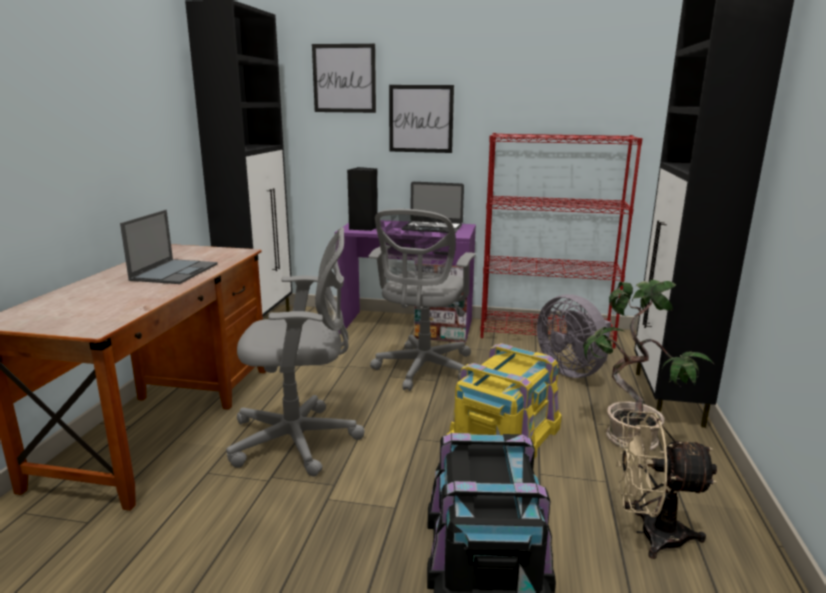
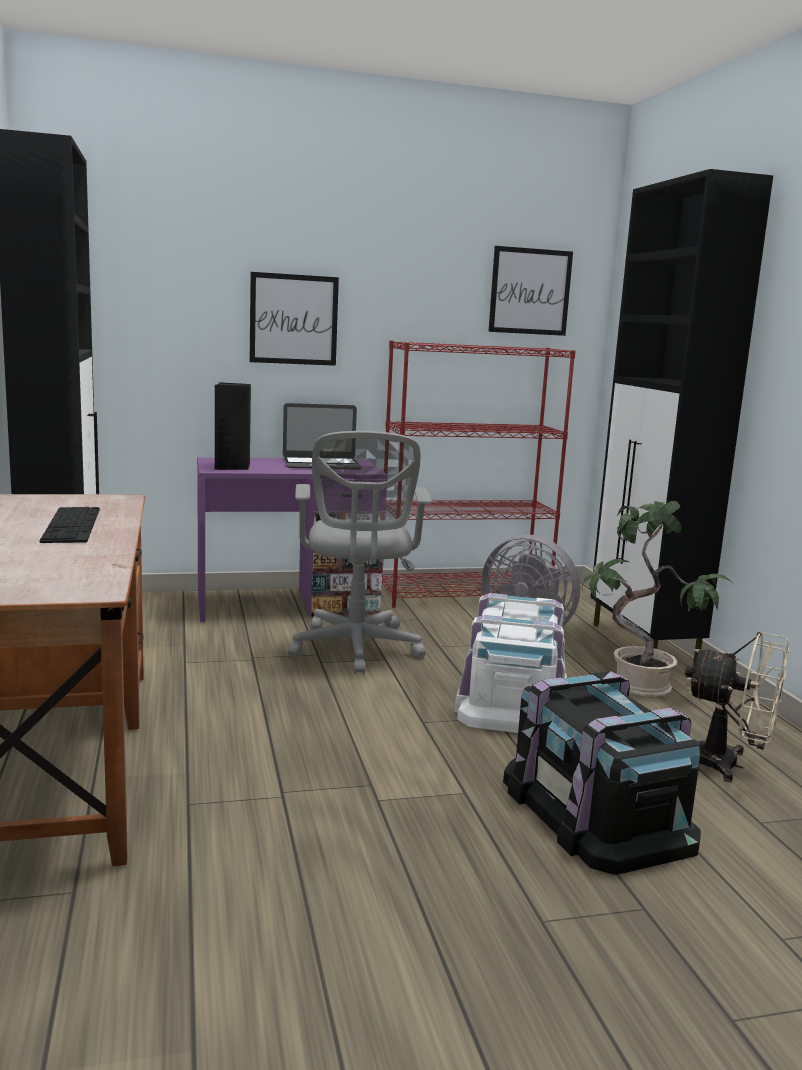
camera: 25 degrees left, 5 degrees down
laptop [120,210,218,284] -> keyboard [39,507,100,543]
grey office chair [226,227,365,477] -> none
picture [312,44,376,113] -> picture moved to [488,246,573,336]
yellow storage box [446,343,562,459] -> white storage box [454,593,567,733]
beige fan [616,411,717,559] -> beige fan turned 135 degrees counterclockwise [685,632,789,782]

